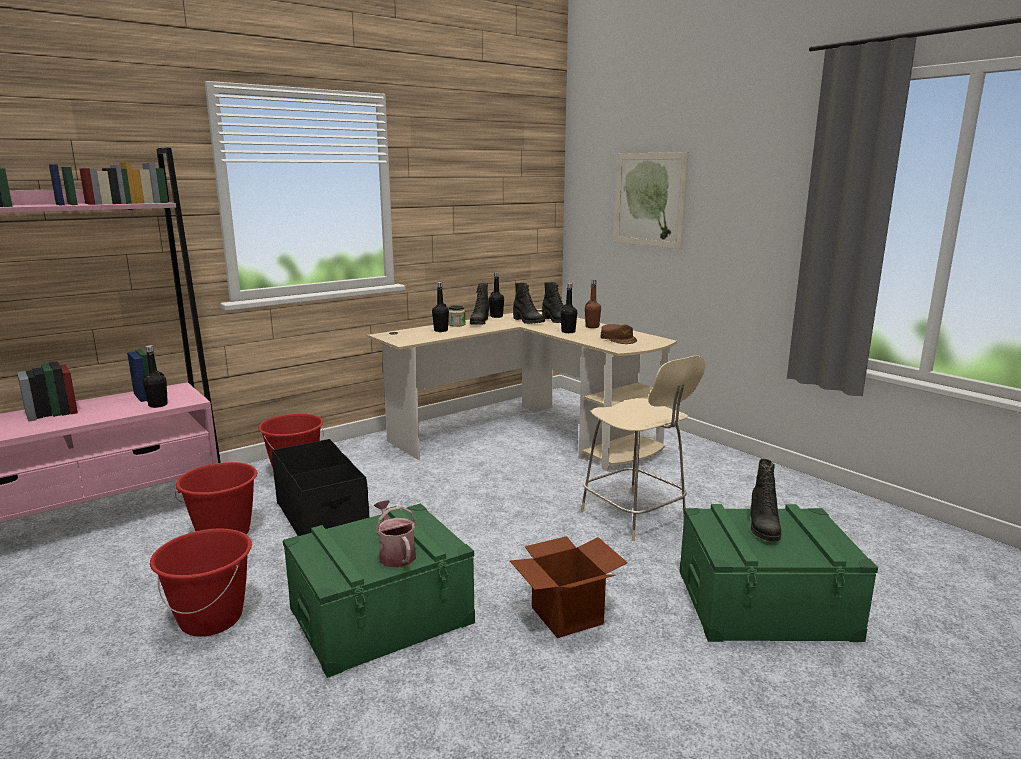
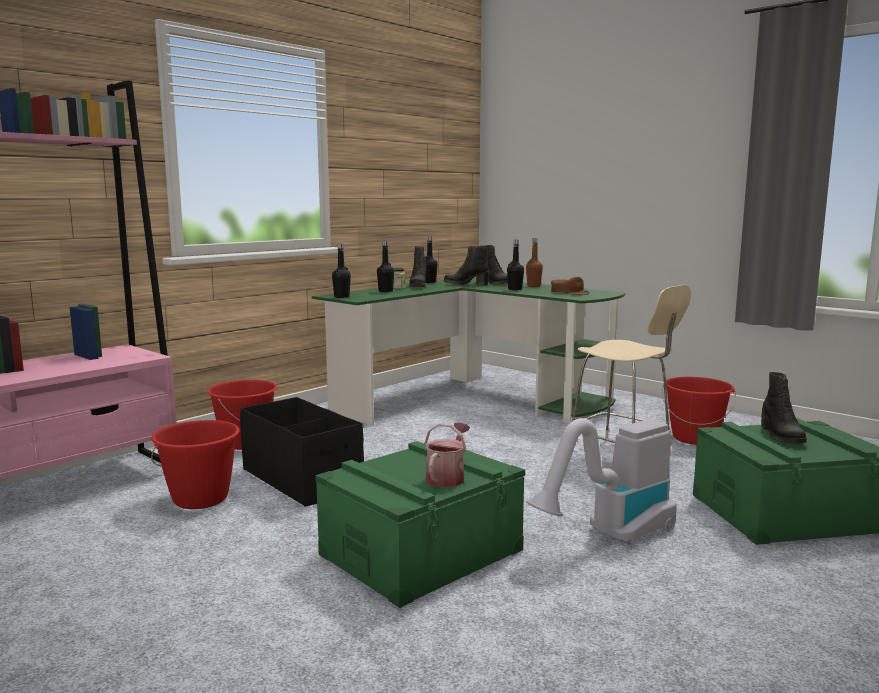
camera: 10 degrees left, 5 degrees down
black bottle [143,345,168,408] -> black bottle moved to [332,243,351,298]
red bucket [150,528,252,637] -> red bucket moved to [662,377,736,445]
beige desk [367,309,677,471] -> green desk [312,278,625,426]
watering can [374,500,416,568] -> watering can turned 60 degrees clockwise [424,422,470,488]
cardboard box [510,536,628,638] -> vacuum cleaner [526,418,677,544]
black boot [513,283,545,324] -> black boot turned 150 degrees clockwise [444,246,489,286]
picture [614,152,689,249] -> none

